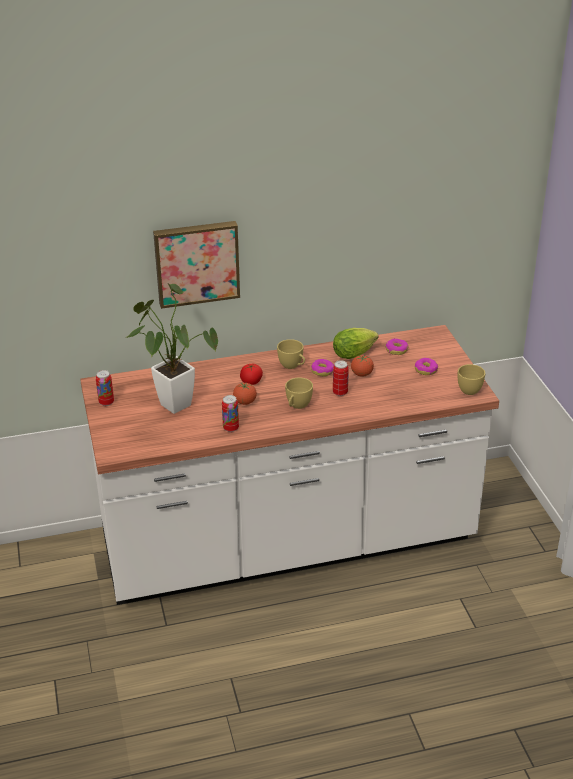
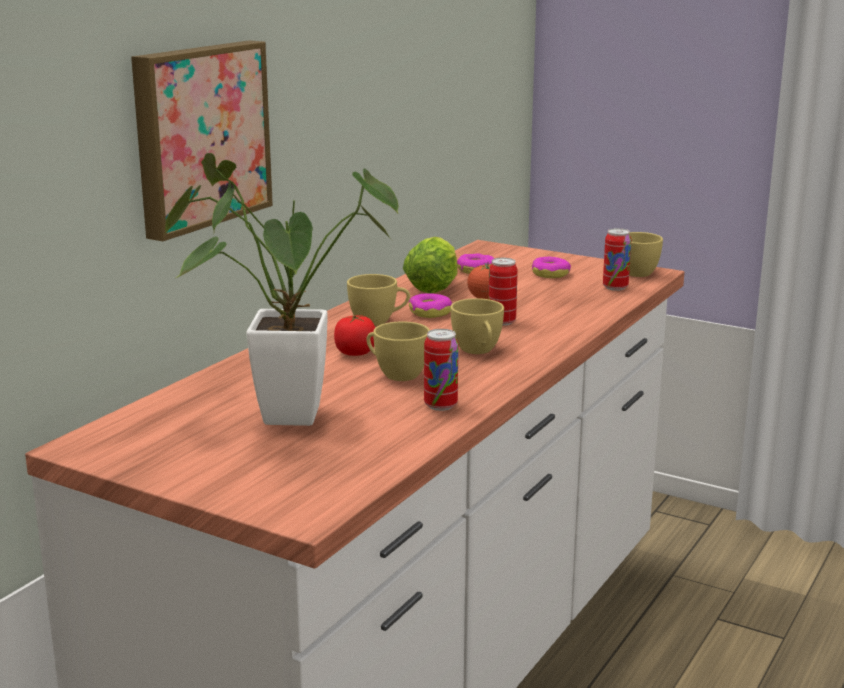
camera: 45 degrees left, 15 degrees down
can [96,370,114,406] -> can moved to [603,228,631,291]
tomato [233,382,257,405] -> yellow cup [366,321,430,381]

